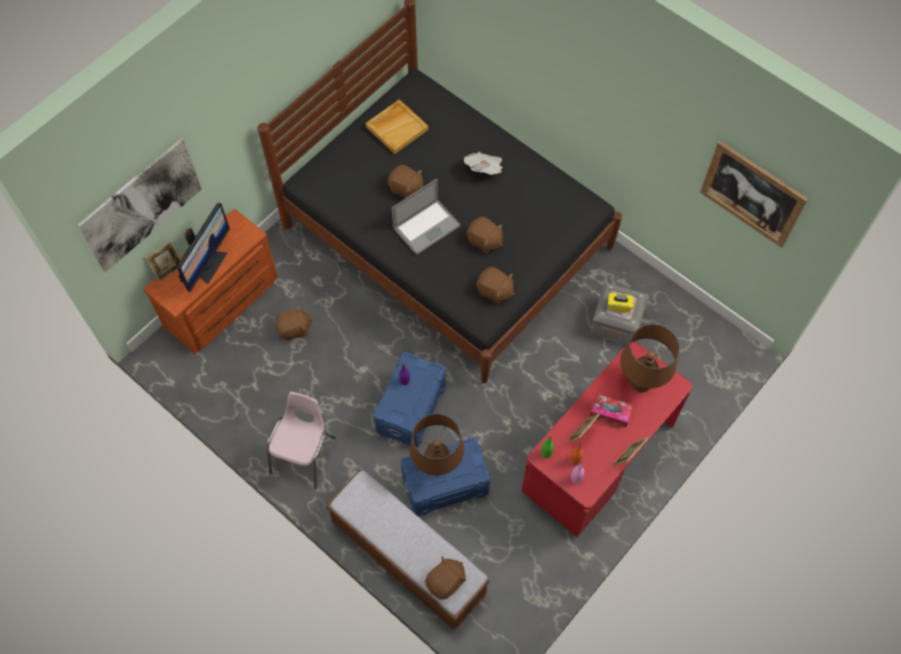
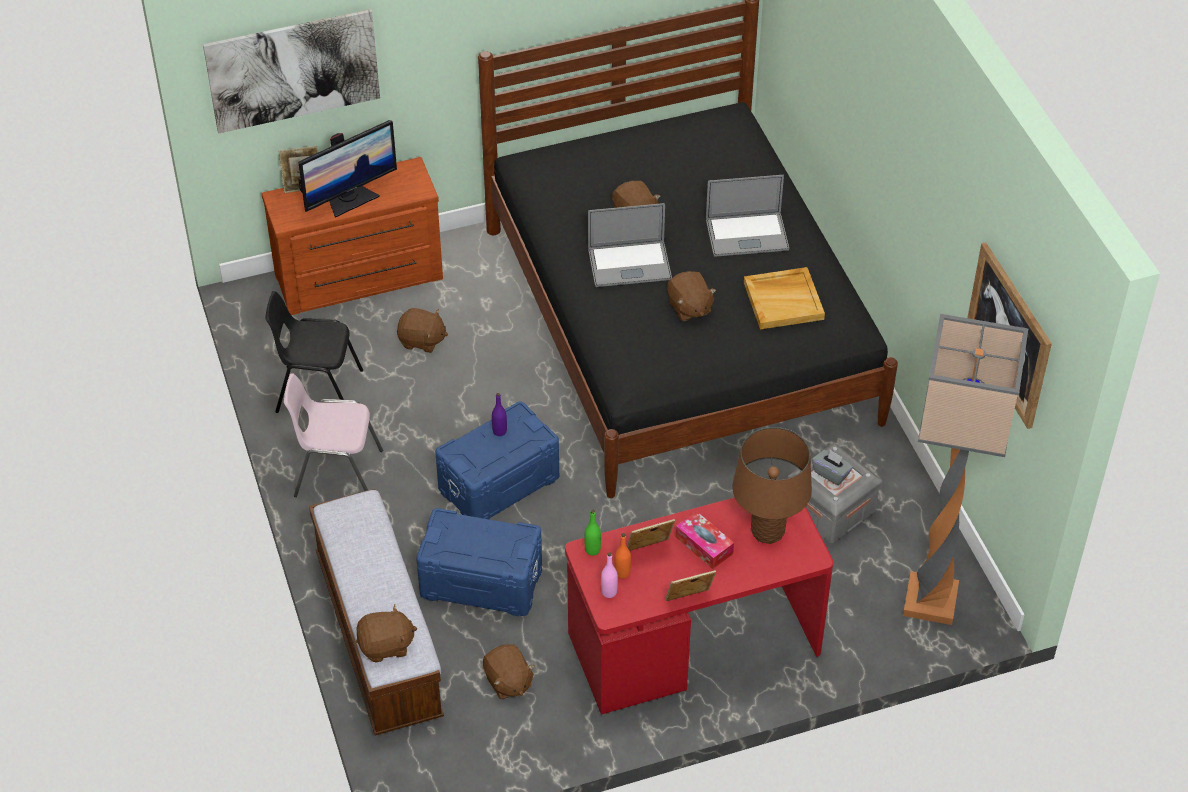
camera: 30 degrees right, 15 degrees down
pink chair [267,392,336,490] -> pink chair turned 135 degrees counterclockwise [284,373,383,497]
beige tray [366,99,428,154] -> beige tray moved to [744,267,825,329]
brown table lamp [410,414,464,476] -> none
newspaper [464,152,503,175] -> laptop [706,175,789,257]
brown plush toy [477,267,514,304] -> brown plush toy moved to [483,644,535,699]
yellow tissue box [608,293,633,312] -> grey tissue box [812,450,853,485]
none -> black chair [265,291,363,413]
none -> floor lamp [903,314,1028,625]

